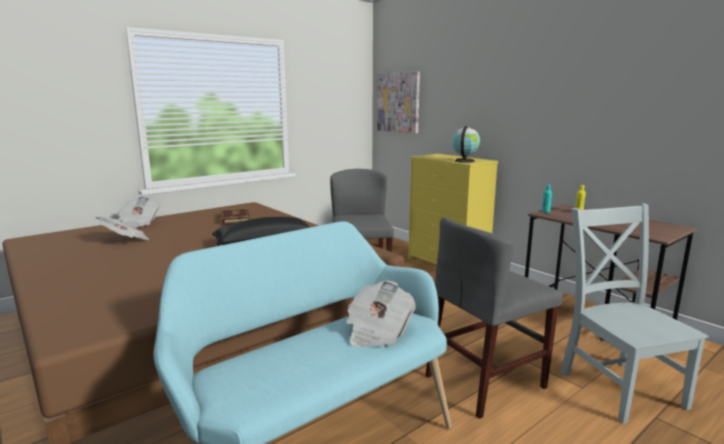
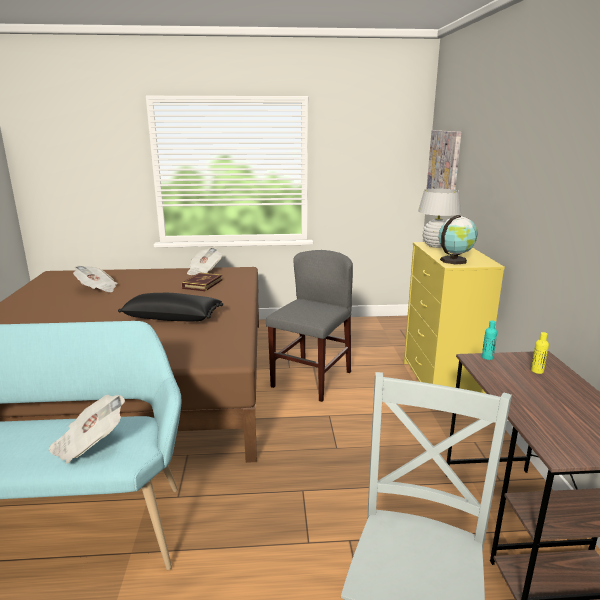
camera: 35 degrees right, 5 degrees up
newspaper [118,197,160,228] -> newspaper moved to [187,247,222,275]
grey chair [425,217,563,419] -> none
none -> white table lamp [418,189,461,248]

